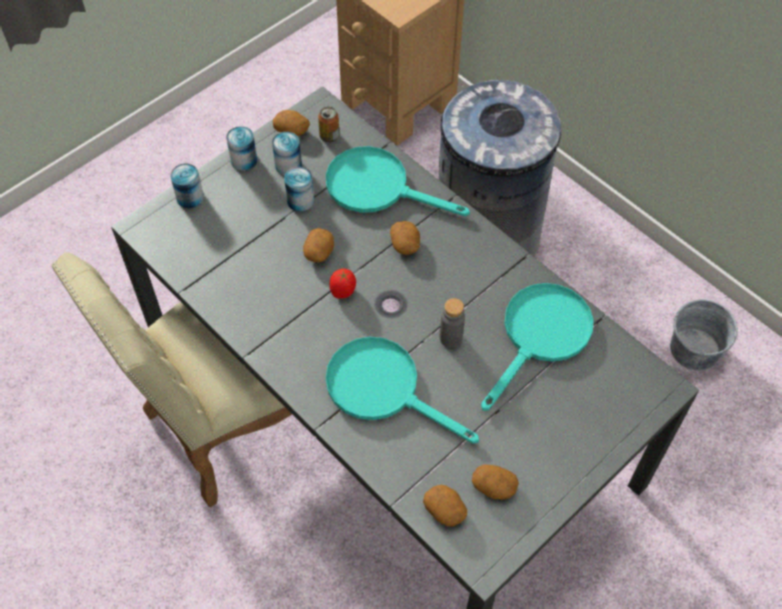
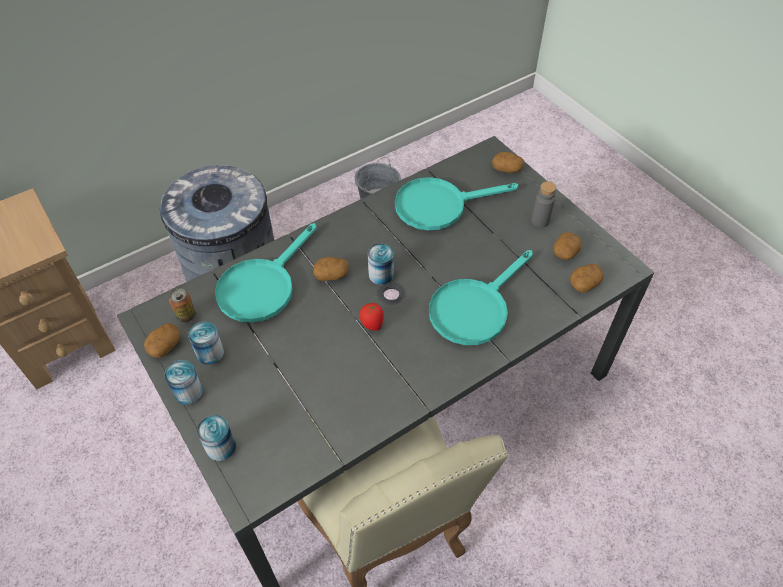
camera: 80 degrees left, 5 degrees down
can [284,167,314,212] -> can moved to [368,244,394,285]
potato [303,228,334,262] -> potato moved to [492,152,525,173]
grey bottle [440,298,465,348] -> grey bottle moved to [531,181,556,227]
turquoise frying pan [481,283,593,411] -> turquoise frying pan turned 60 degrees counterclockwise [395,177,519,231]

